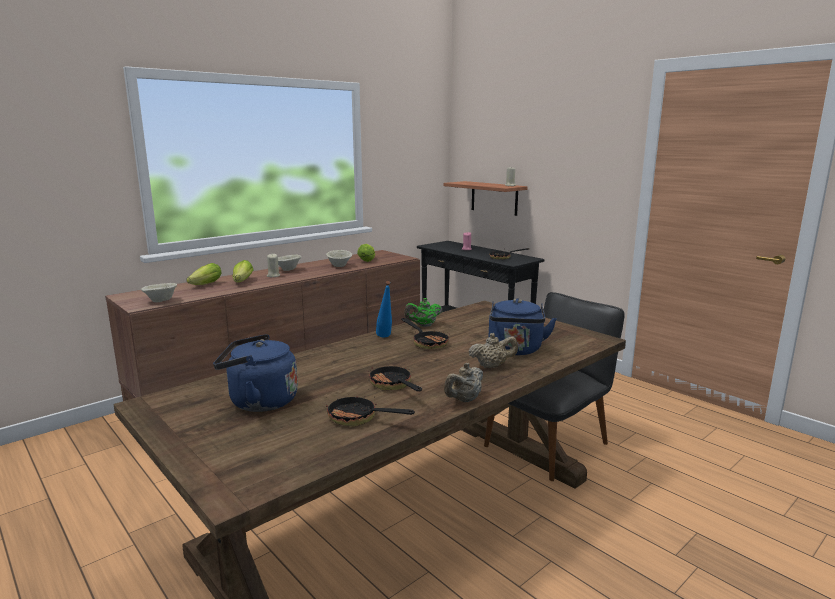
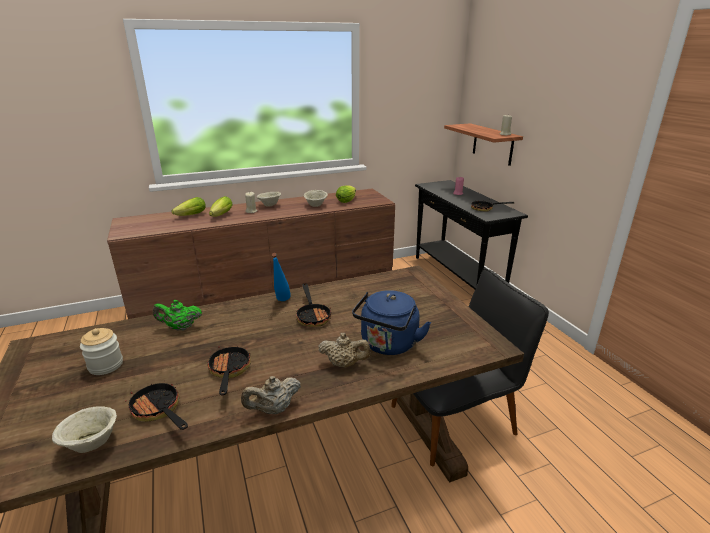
camera: 20 degrees right, 10 degrees up
beige bowl [141,283,177,302] -> beige bowl moved to [52,406,117,453]
blue kettle [213,334,298,412] -> jar [80,328,123,375]
green teapot [404,298,442,327] -> green teapot moved to [153,300,202,331]

